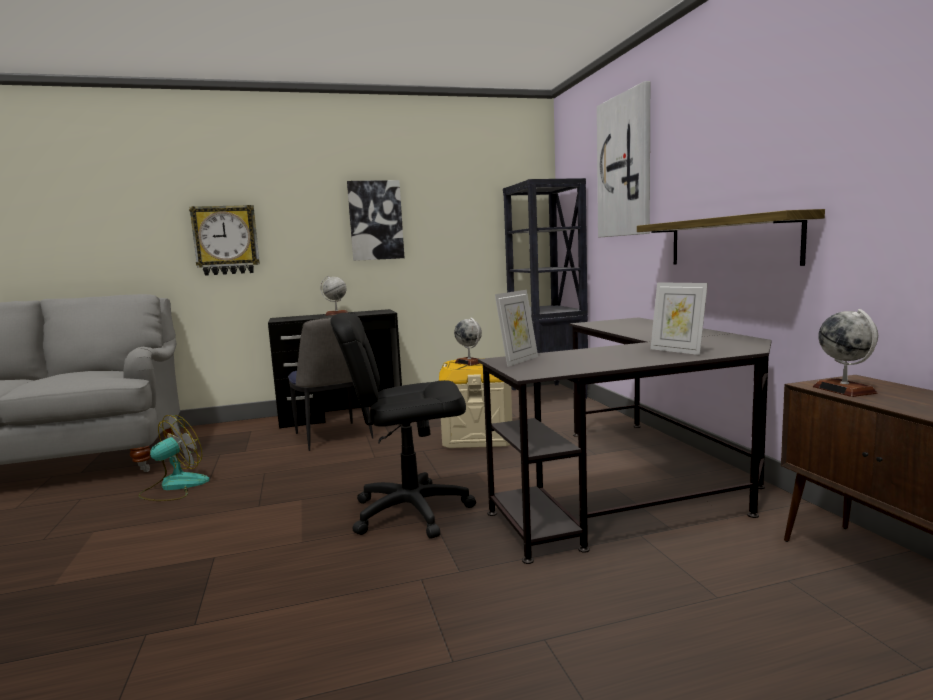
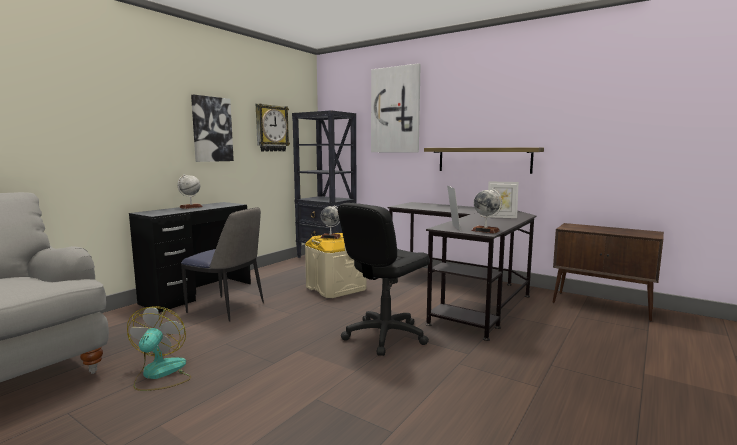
camera: 40 degrees left, 0 degrees up
wall clock [189,205,260,276] -> wall clock moved to [256,104,290,151]
globe [813,309,878,397] -> globe moved to [471,189,502,234]

